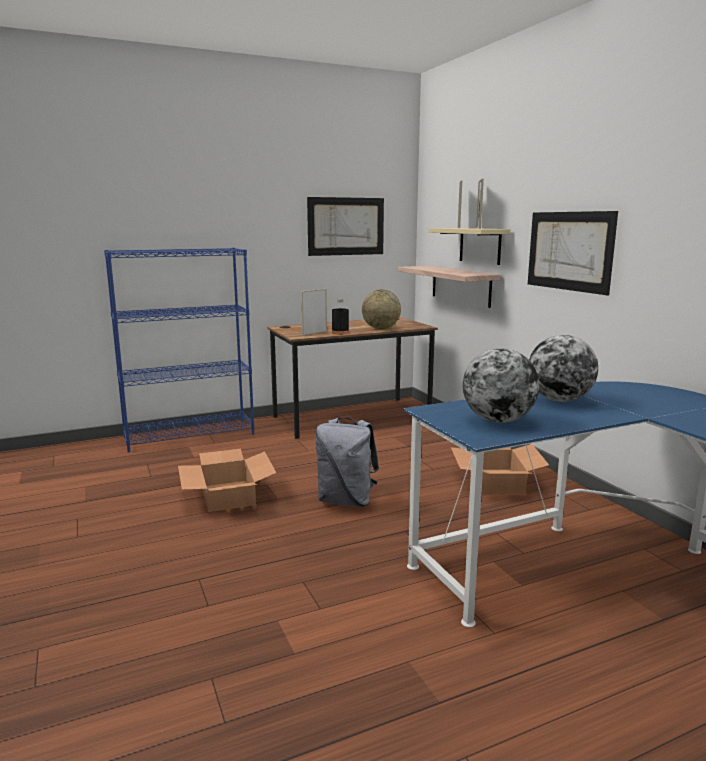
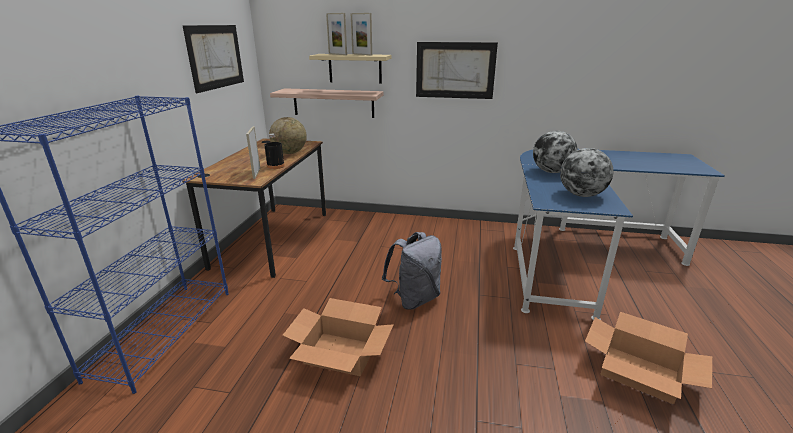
camera: 55 degrees left, 10 degrees up
cardboard box [451,444,549,494] -> cardboard box moved to [585,312,712,404]

